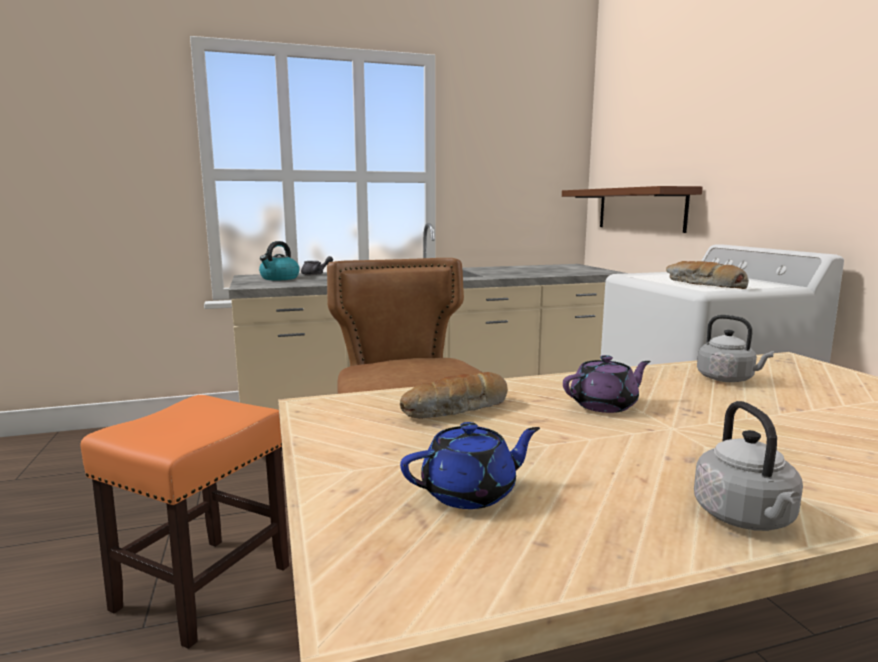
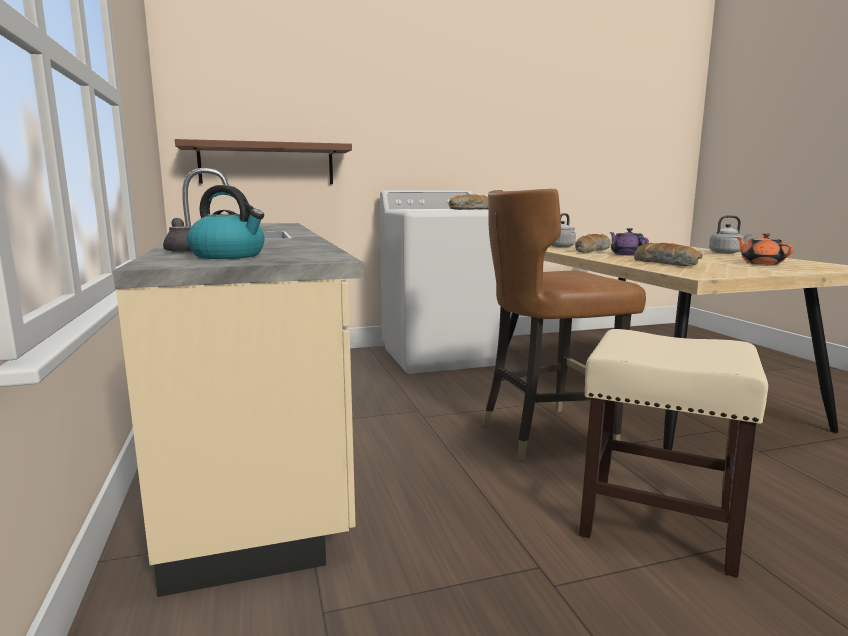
camera: 90 degrees left, 0 degrees up
orange stool [81,395,289,649] -> beige stool [579,329,768,577]
blue teapot [400,422,540,509] -> orange teapot [736,233,794,265]
none -> bread [575,234,611,253]

